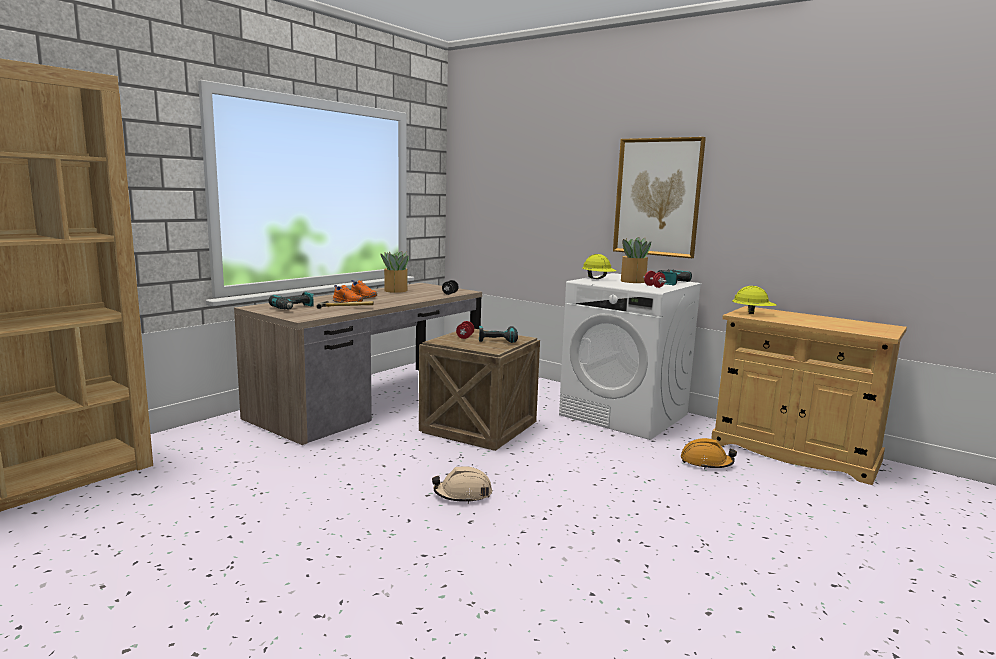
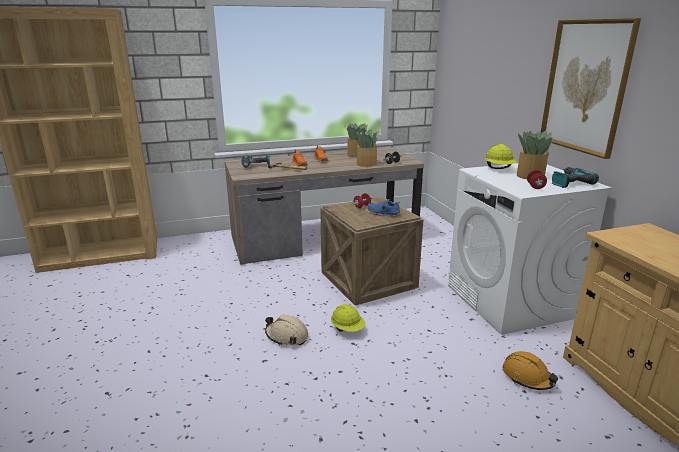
camera: 35 degrees right, 10 degrees up
power drill [479,326,518,343] -> blue shoe [367,199,401,217]
yellow hard hat [732,286,777,314] -> yellow hard hat moved to [331,304,365,332]
none -> potted plant [356,129,380,167]

